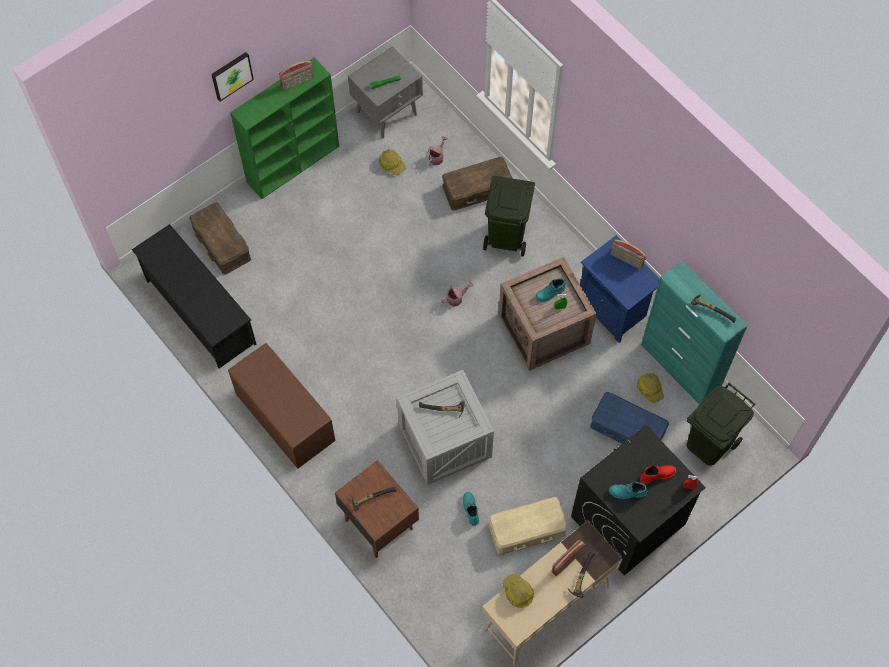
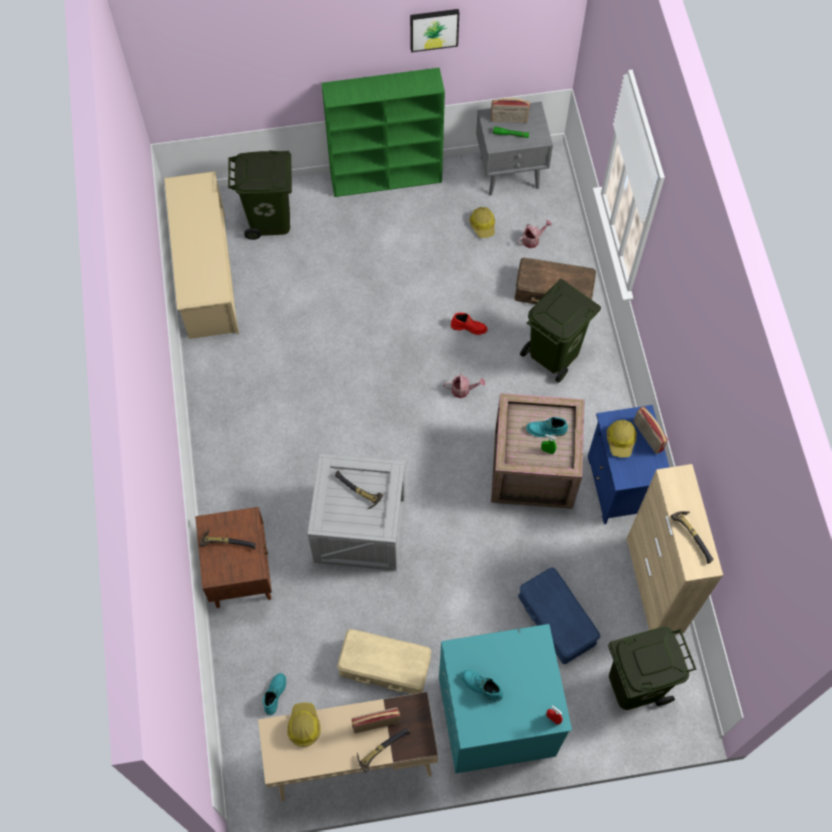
camera: 30 degrees right, 0 degrees up
black shoe rack [132,224,257,369] -> beige shoe rack [164,171,239,339]
brown storage box [189,203,251,275] -> green trash can [228,150,292,240]
picture [211,52,254,101] -> picture moved to [410,9,459,52]
brown bench [228,343,335,469] -> none
radio [279,60,314,90] -> radio moved to [491,98,530,123]
turquoise boot [463,492,479,526] -> turquoise boot moved to [263,673,286,715]
black washing machine [571,425,706,575] -> turquoise washing machine [439,624,572,774]
hard hat [637,373,664,403] -> hard hat moved to [607,420,637,457]
red boot [640,465,676,485] -> red boot moved to [451,313,487,335]
turquoise cabinet [641,261,748,405] -> beige cabinet [627,464,723,634]

